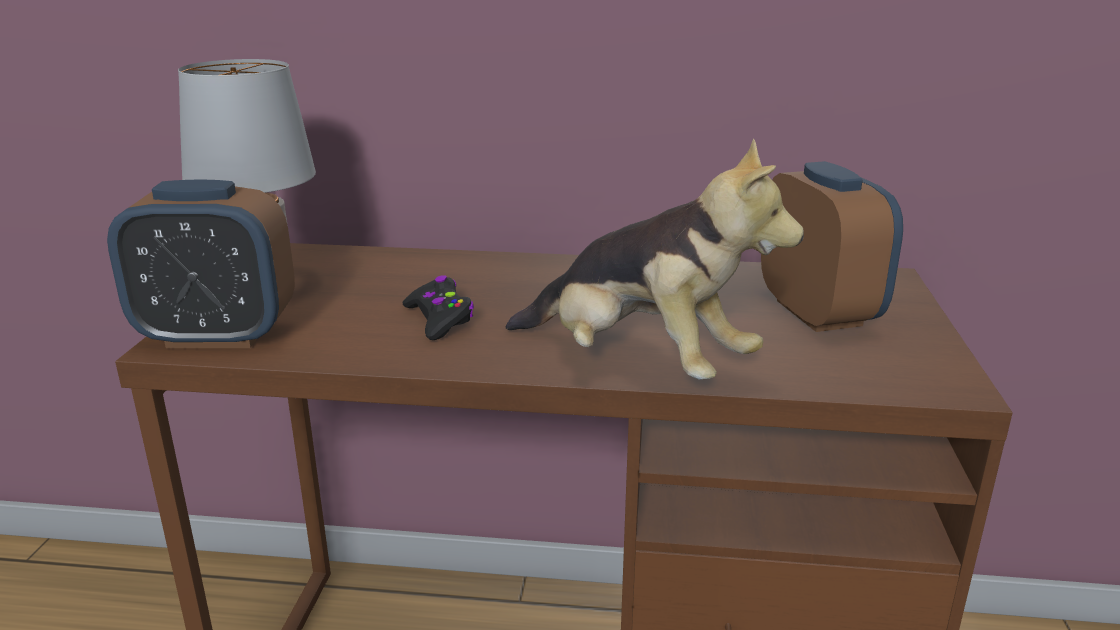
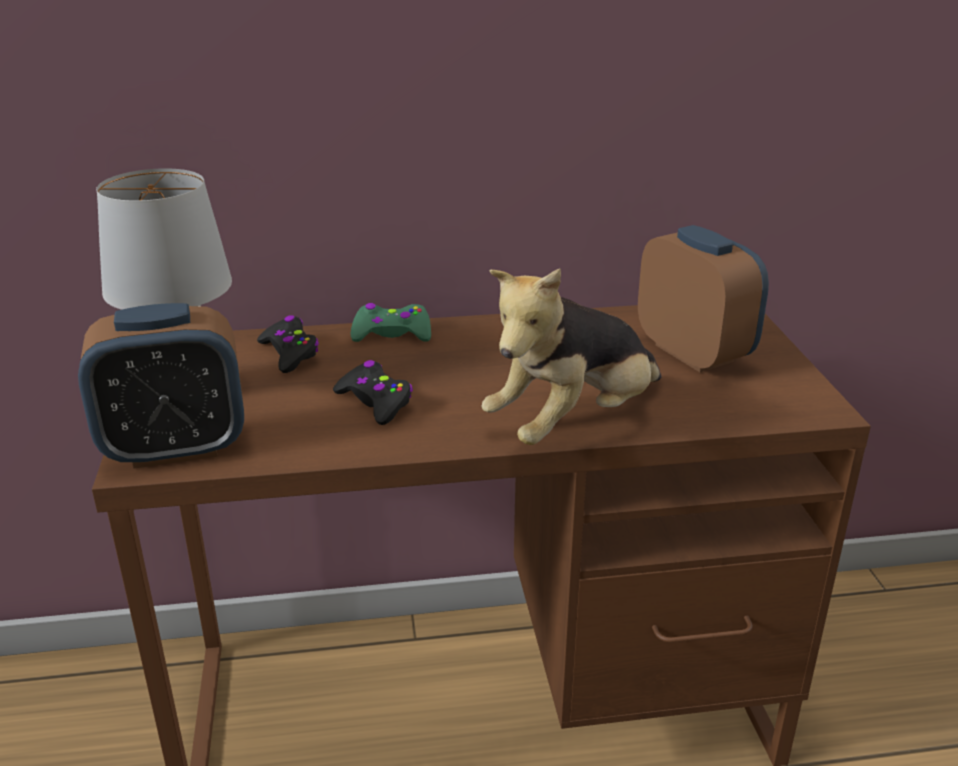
camera: 15 degrees left, 5 degrees up
plush toy [505,138,804,379] -> plush toy turned 120 degrees clockwise [481,268,661,445]
none -> black game controller [257,315,319,373]
none -> green game controller [351,303,431,342]

